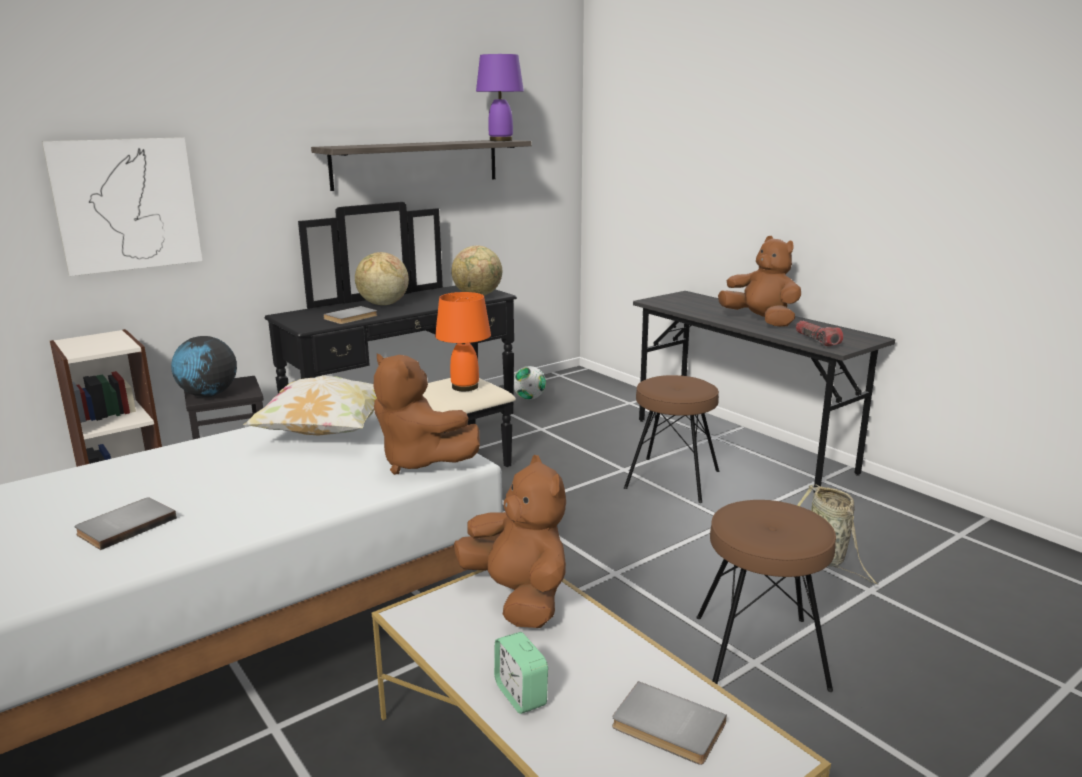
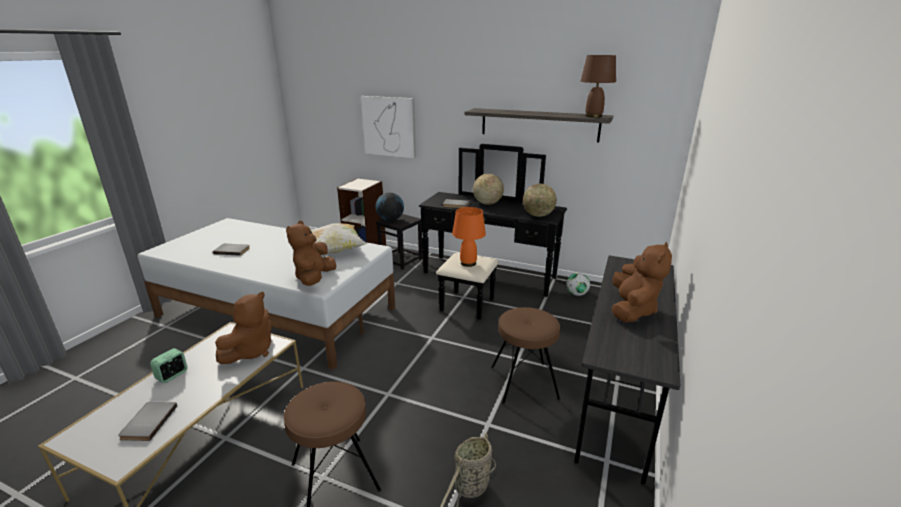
camera: 60 degrees right, 5 degrees up
purple table lamp [476,54,524,141] -> brown table lamp [581,55,616,118]
flashlight [796,321,843,346] -> none

